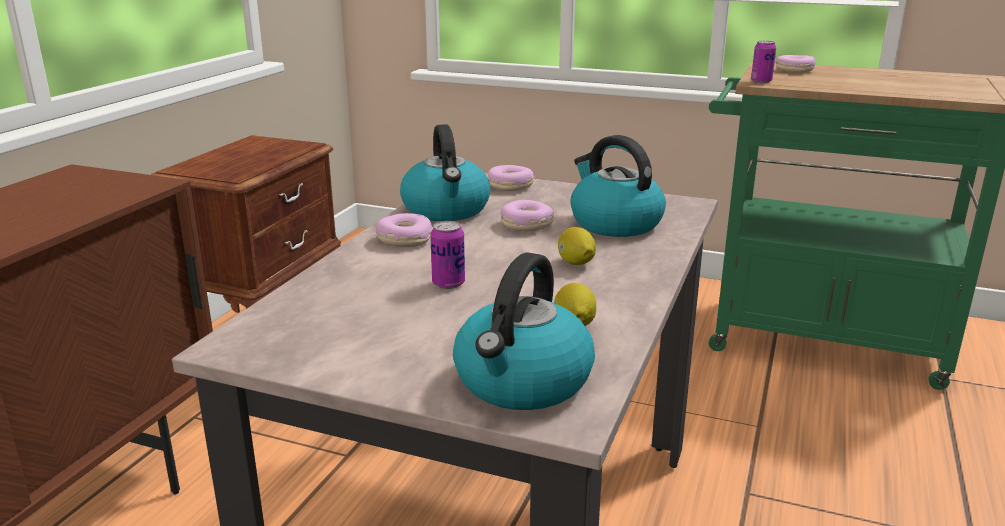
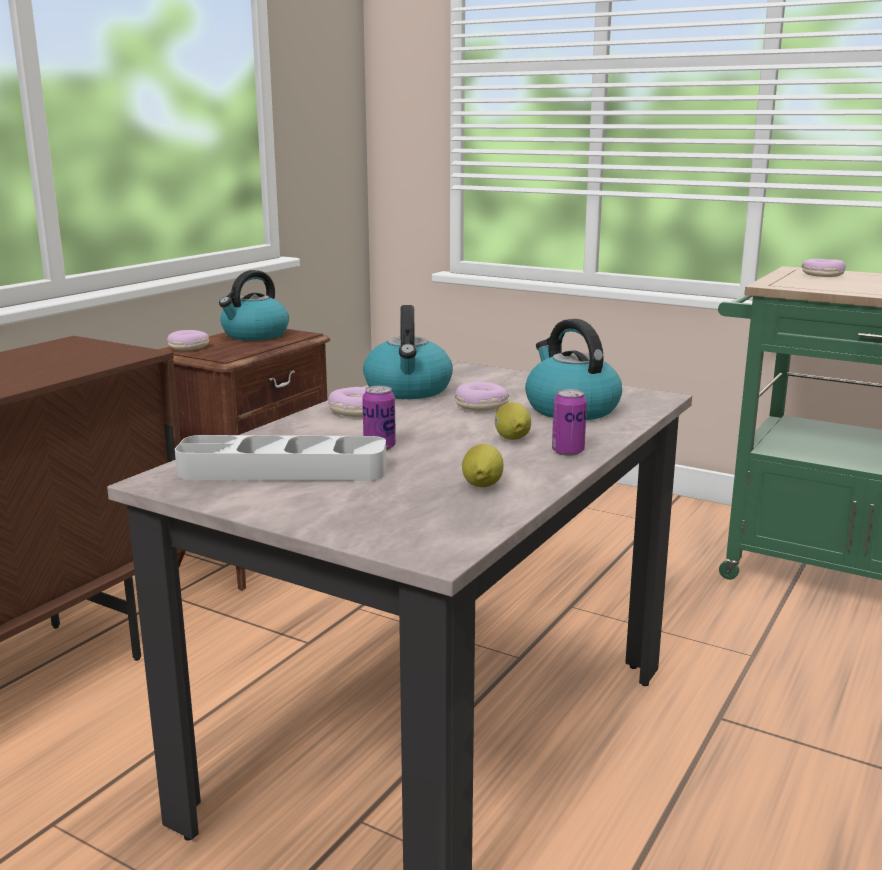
camera: 10 degrees right, 5 degrees down
kettle [453,252,595,410] -> kettle moved to [219,270,289,340]
donut [488,165,535,191] -> donut moved to [167,330,209,350]
can [751,40,776,83] -> can moved to [552,389,587,456]
none -> grey tray [175,435,386,481]

